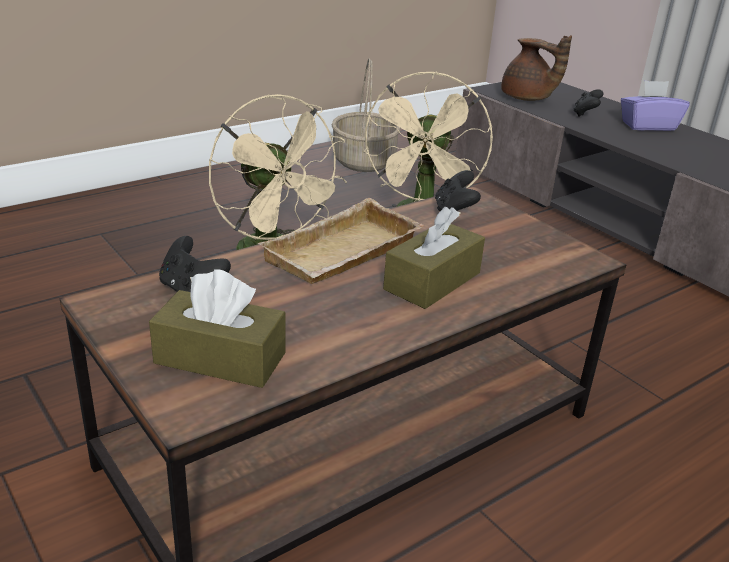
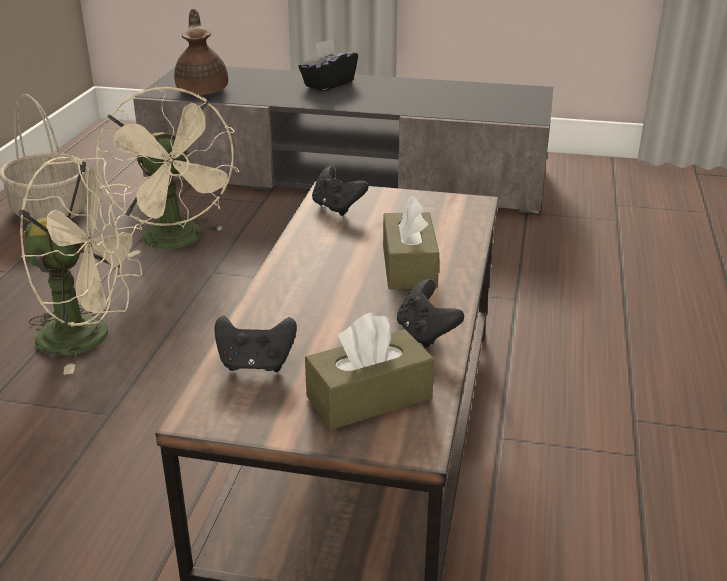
camera: 40 degrees left, 0 degrees up
beige tray [257,198,425,284] -> none
brown teapot [501,35,572,101] -> brown teapot turned 105 degrees counterclockwise [174,9,228,95]
black game controller [573,89,604,117] -> black game controller moved to [397,279,464,348]
purple tissue box [621,80,690,131] -> black tissue box [298,39,358,91]

